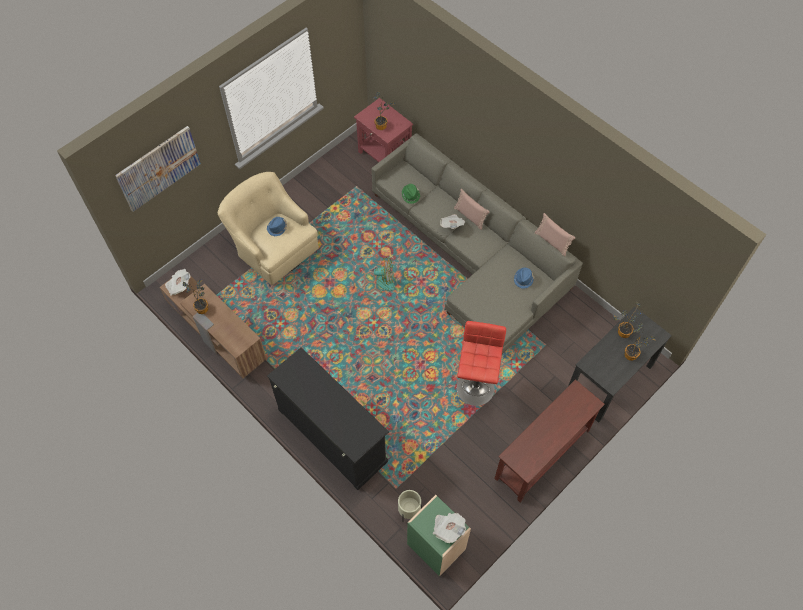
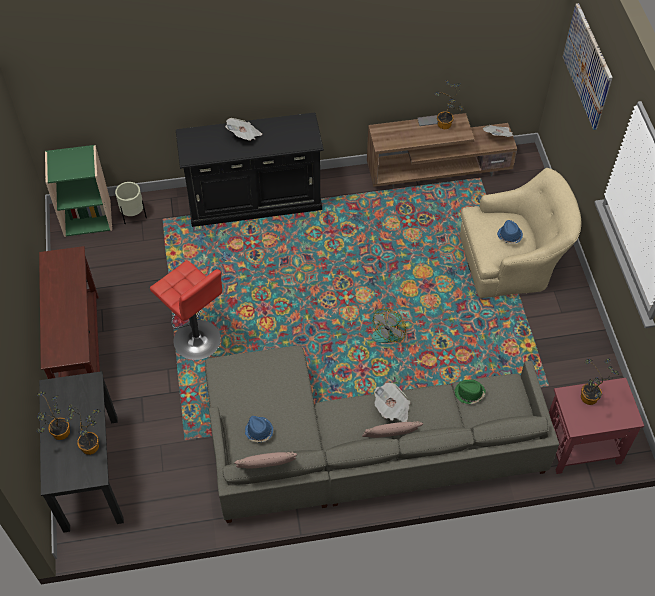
camera: 125 degrees right, 5 degrees down
newspaper [433,513,466,543] -> newspaper moved to [225,118,262,141]

